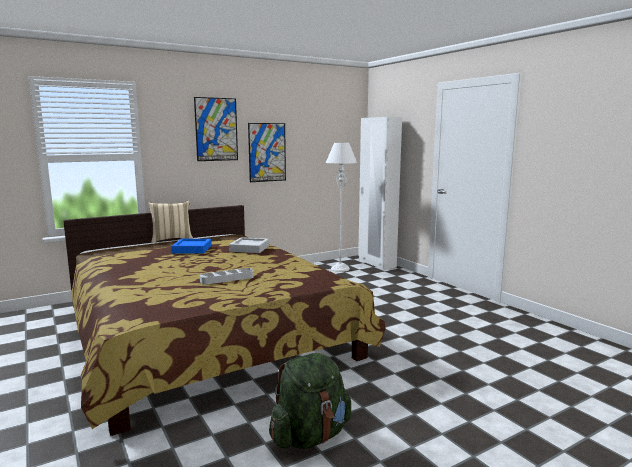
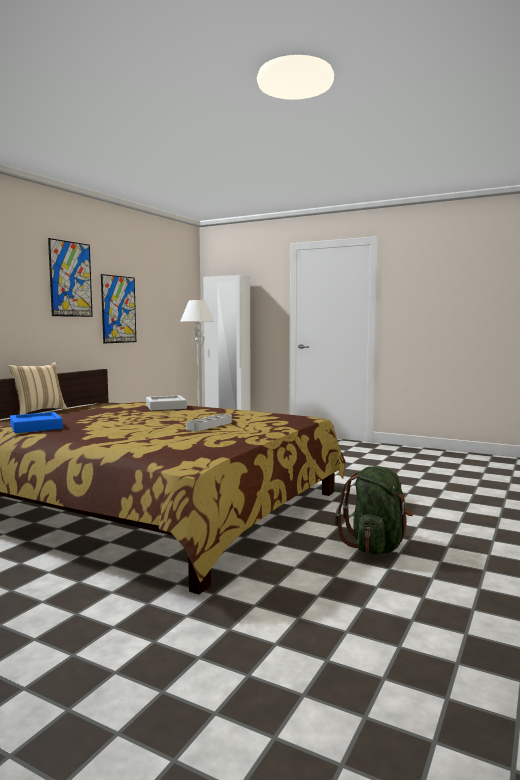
camera: 30 degrees left, 5 degrees down
blue tray [172,239,212,253] -> blue tray moved to [10,412,63,433]

